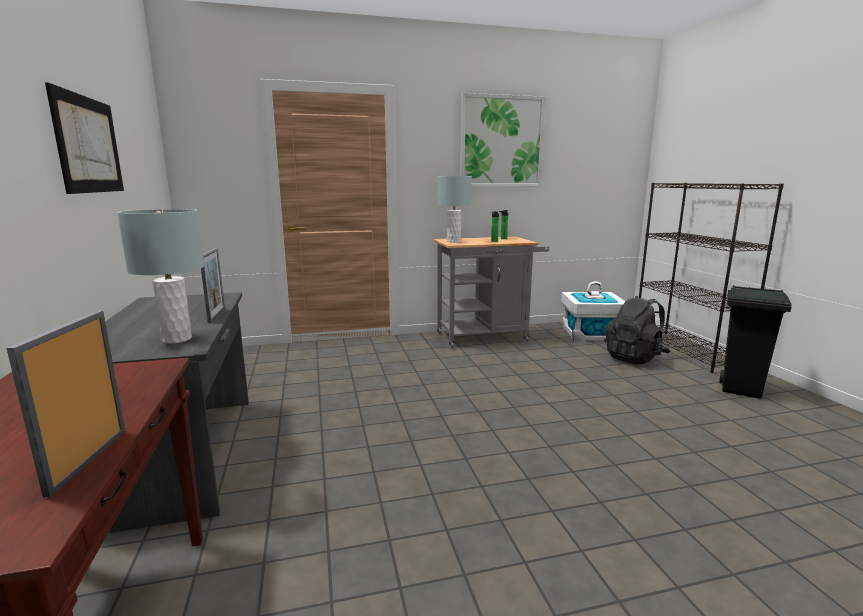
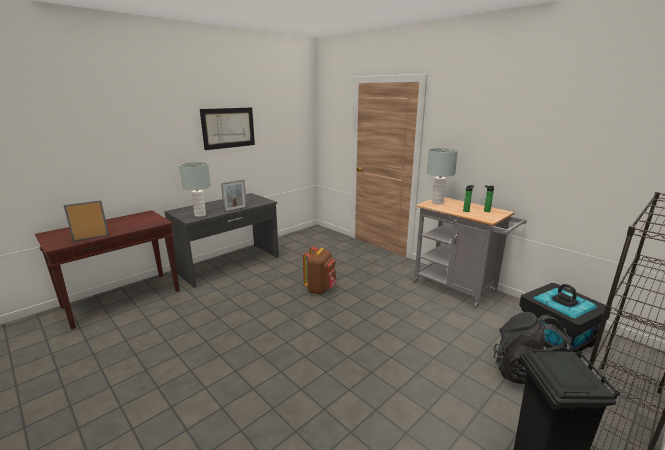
camera: 60 degrees right, 5 degrees up
picture [460,93,546,187] -> none
white storage box [561,281,625,341] -> black storage box [519,283,611,352]
none -> brown backpack [303,246,337,294]

